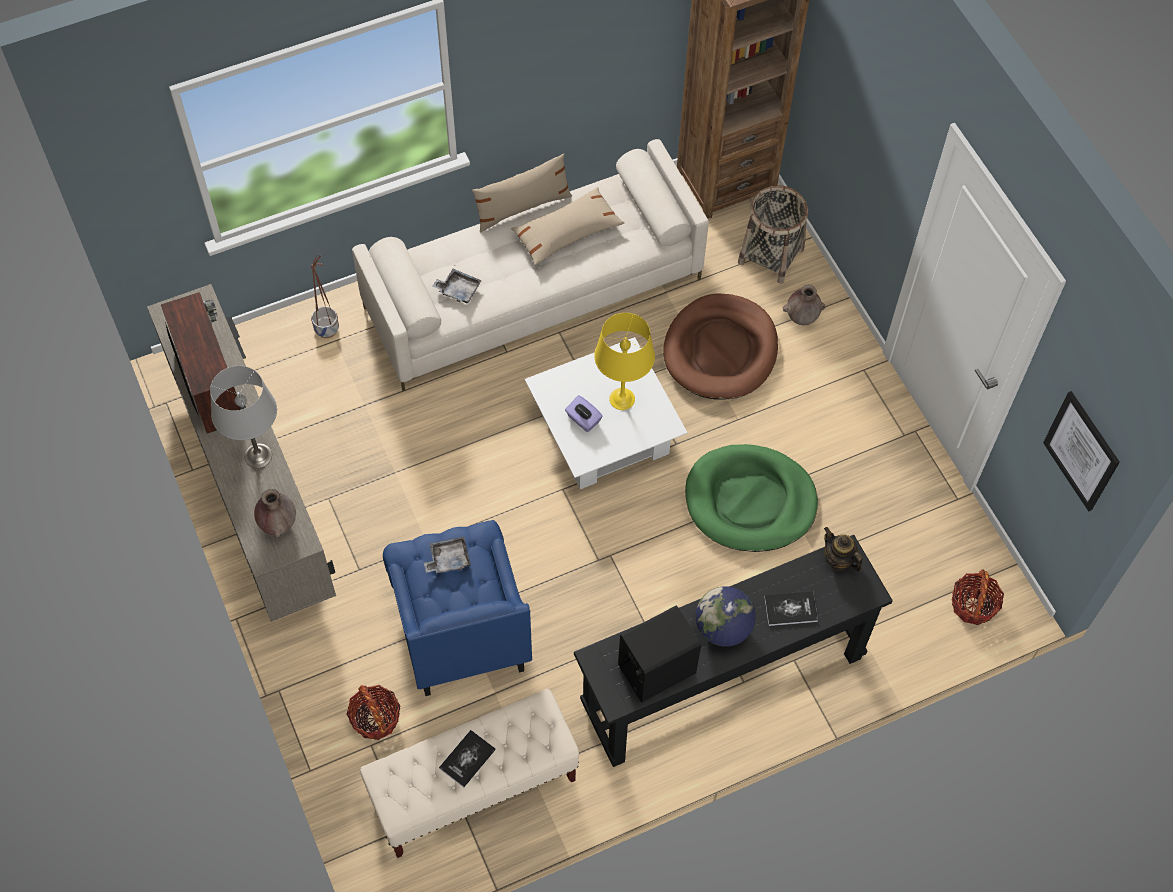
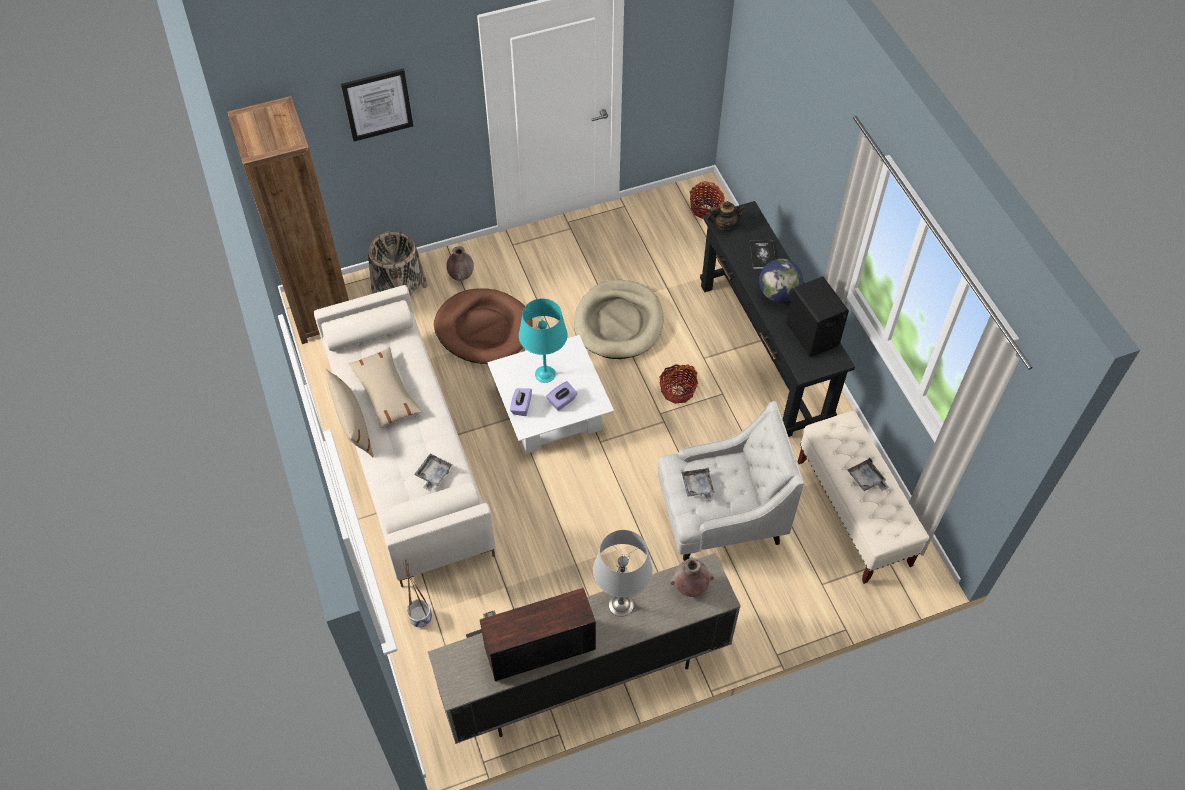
camera: 85 degrees left, 5 degrees down
basket [347,685,400,740] -> basket moved to [659,364,698,404]
blue armchair [383,520,532,696] -> white armchair [658,401,804,561]
book [439,730,496,787] -> grey tray [847,458,889,491]
yellow table lamp [594,313,655,410] -> turquoise table lamp [519,299,568,383]
green dog bed [685,444,818,552] -> beige dog bed [574,280,664,359]
teapot [824,527,863,572] -> teapot turned 150 degrees counterclockwise [707,201,745,232]
picture [1043,391,1120,512] -> picture moved to [341,68,413,141]
none -> purple tissue box [510,389,532,416]

